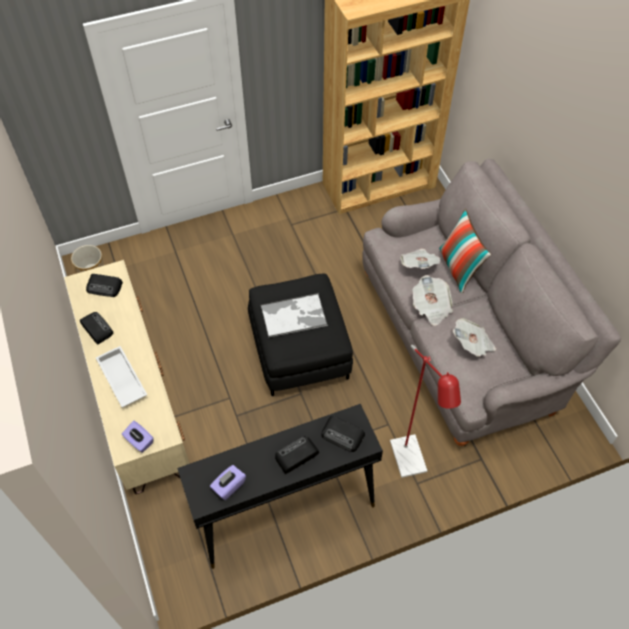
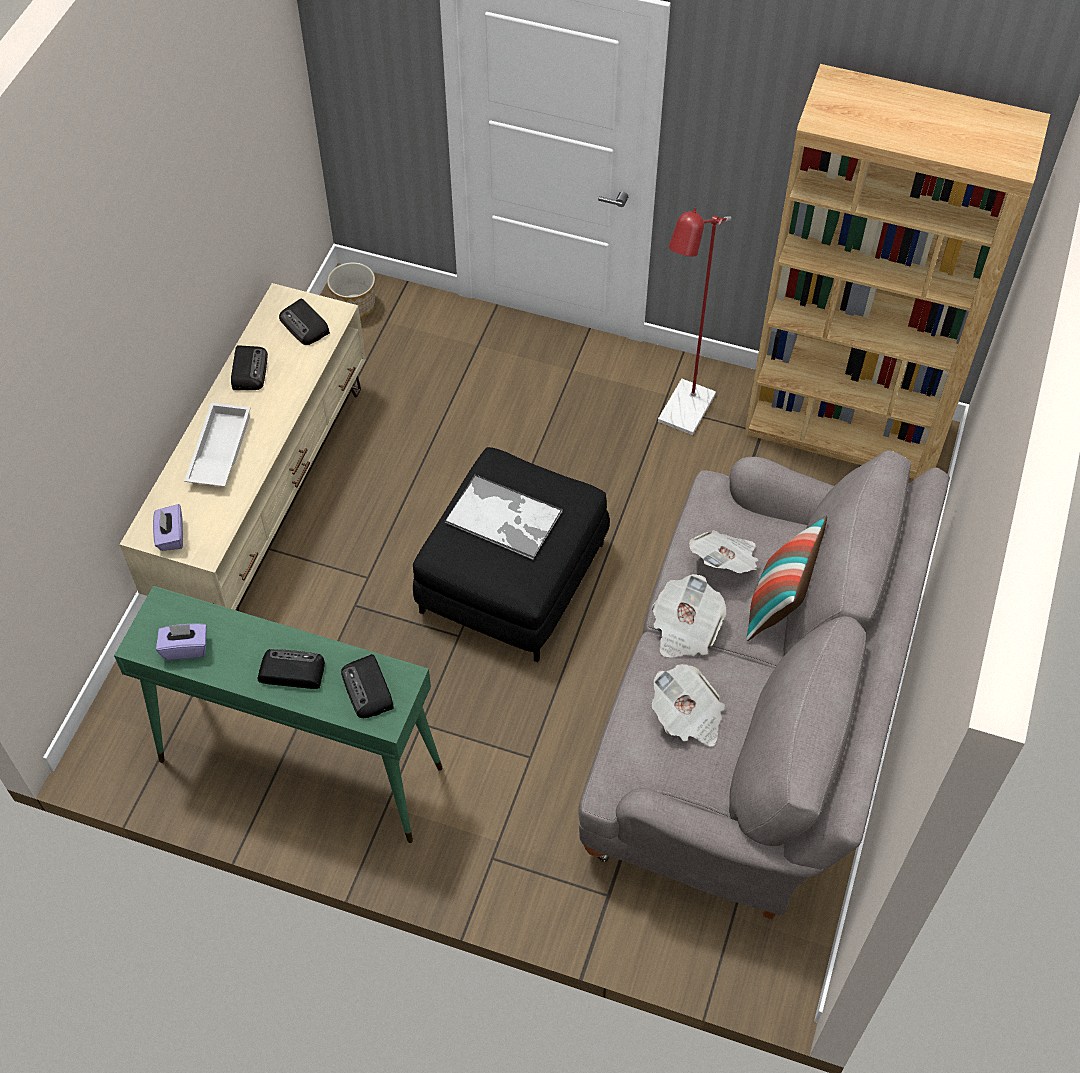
camera: 40 degrees right, 0 degrees up
black console table [177,404,383,569] -> green console table [114,586,442,843]
red floor lamp [390,345,461,478] -> red floor lamp moved to [658,207,731,435]

